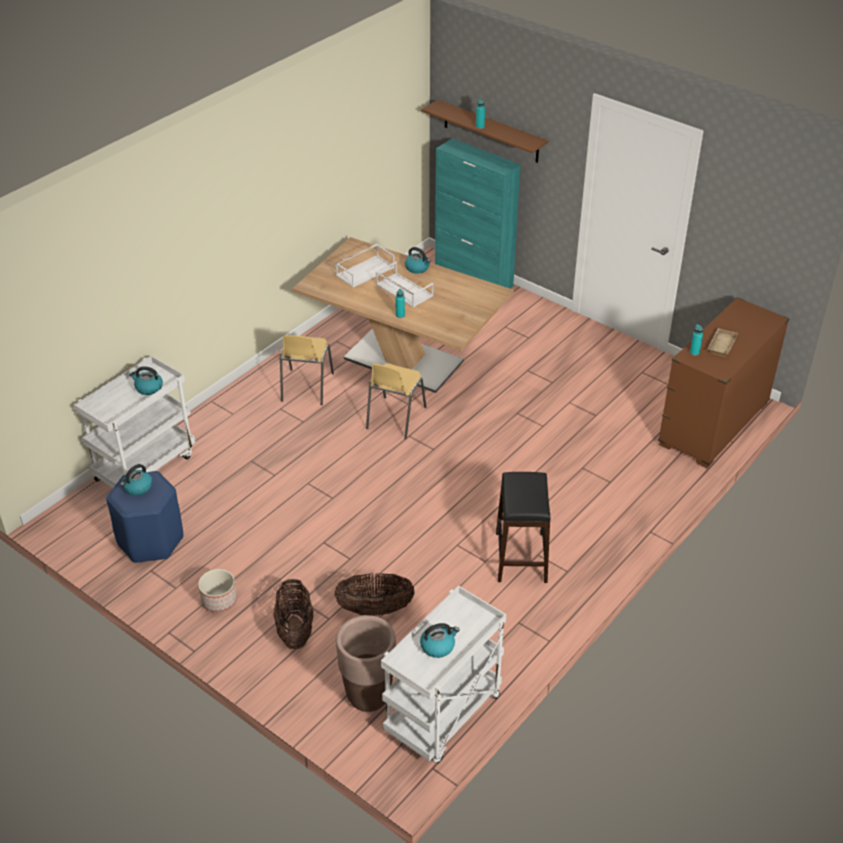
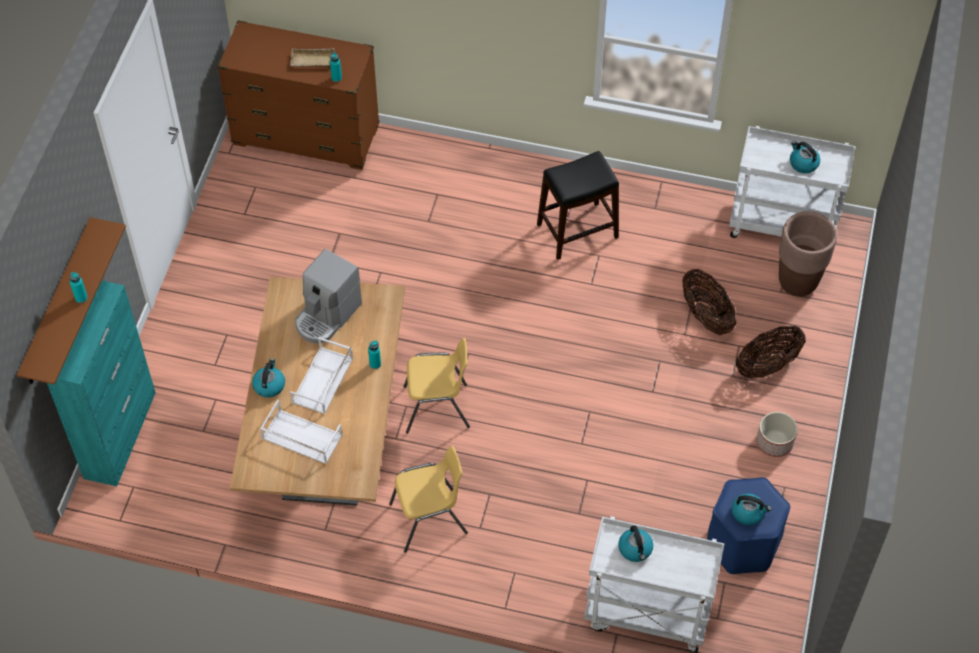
camera: 115 degrees left, 15 degrees up
none -> coffee machine [295,249,362,343]

